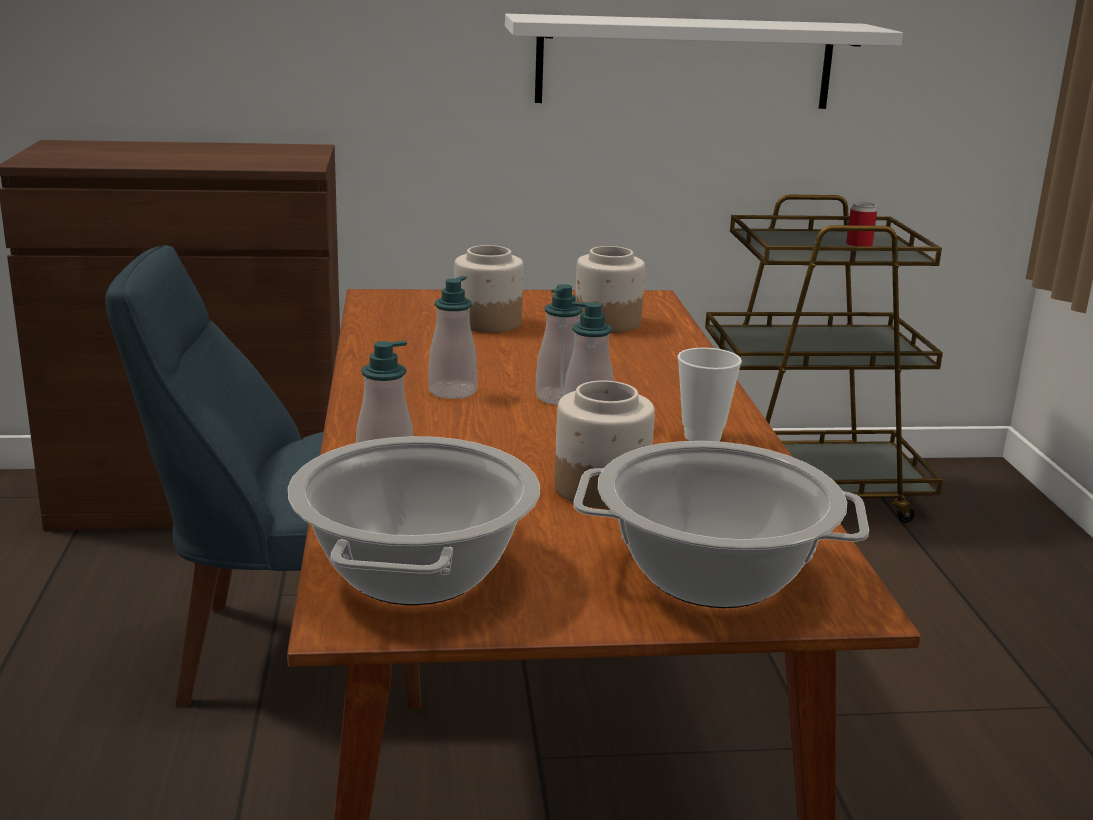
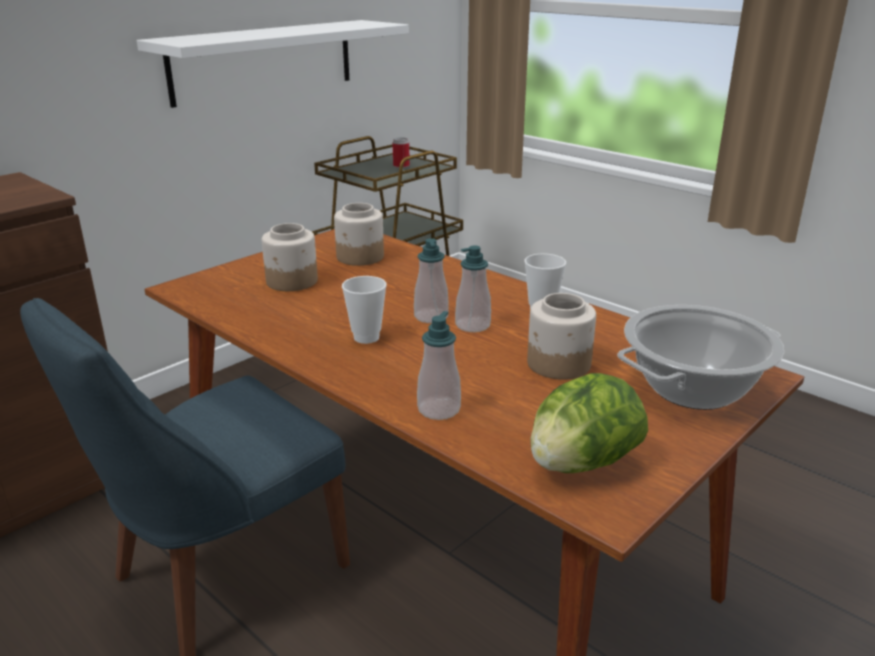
camera: 40 degrees left, 5 degrees up
cooking pot [288,436,540,605] -> lettuce [530,373,648,473]
soap dispenser [428,276,477,399] -> cup [342,276,387,344]

